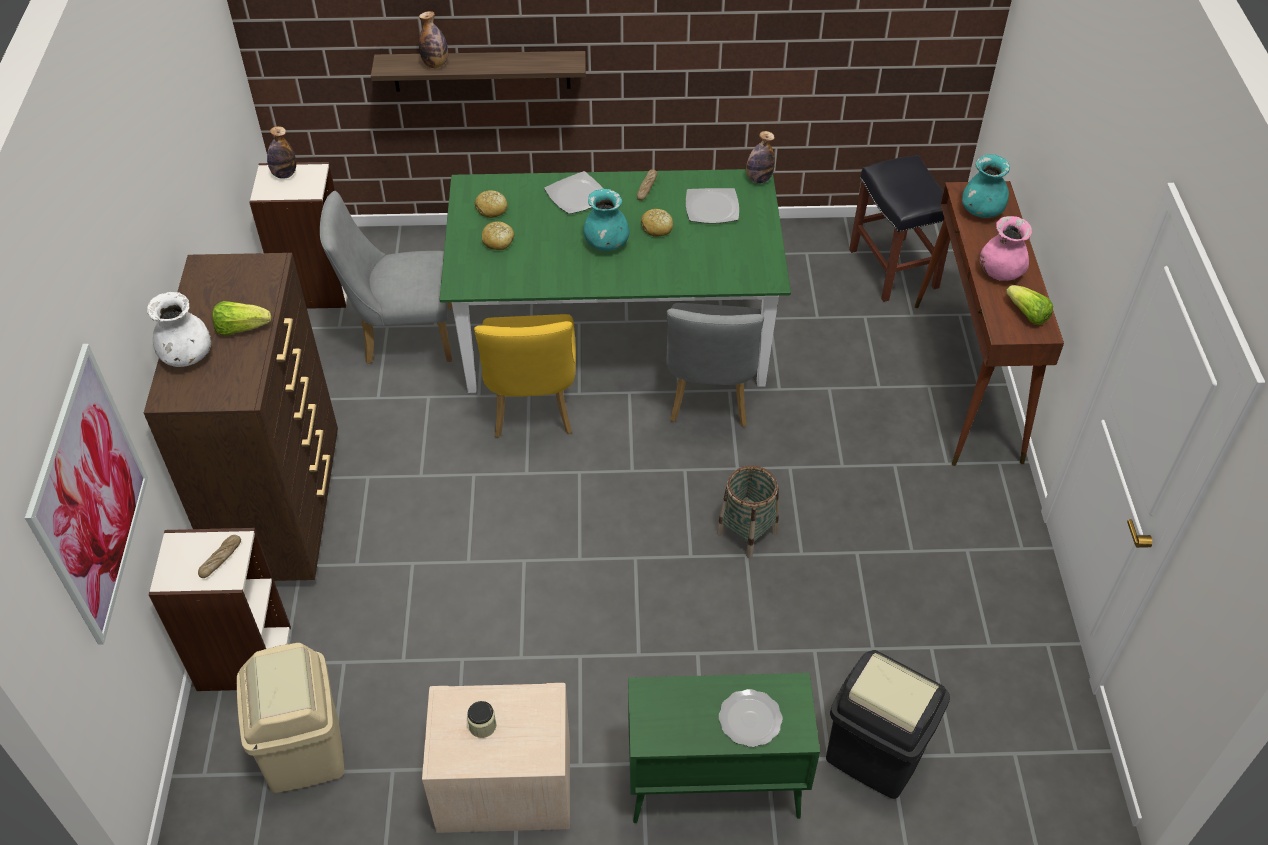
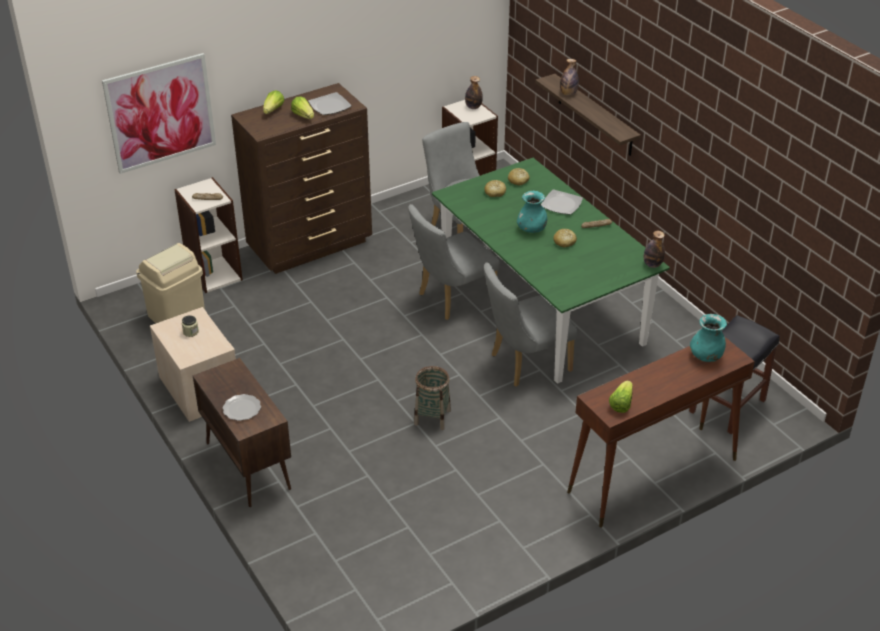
camera: 60 degrees right, 10 degrees down
white vase [147,292,211,367] -> lettuce [263,90,284,114]
yellow chair [474,314,576,438] -> grey chair [408,204,500,320]
green cabinet [628,673,820,823] -> brown cabinet [193,358,291,507]
plate [686,188,739,224] -> plate moved to [308,92,352,115]
black trash can [826,650,950,799] -> none
pink vase [980,216,1032,281] -> none

